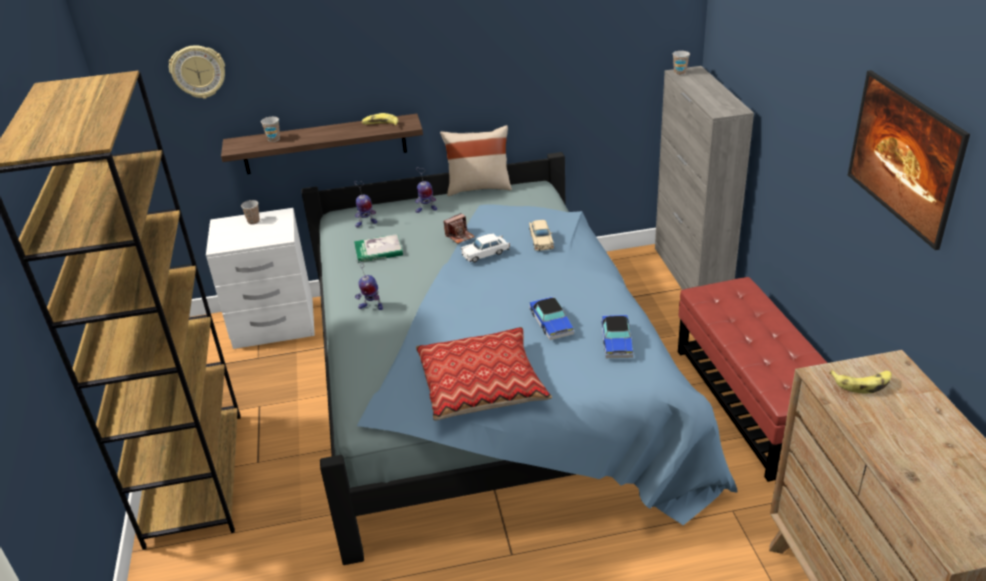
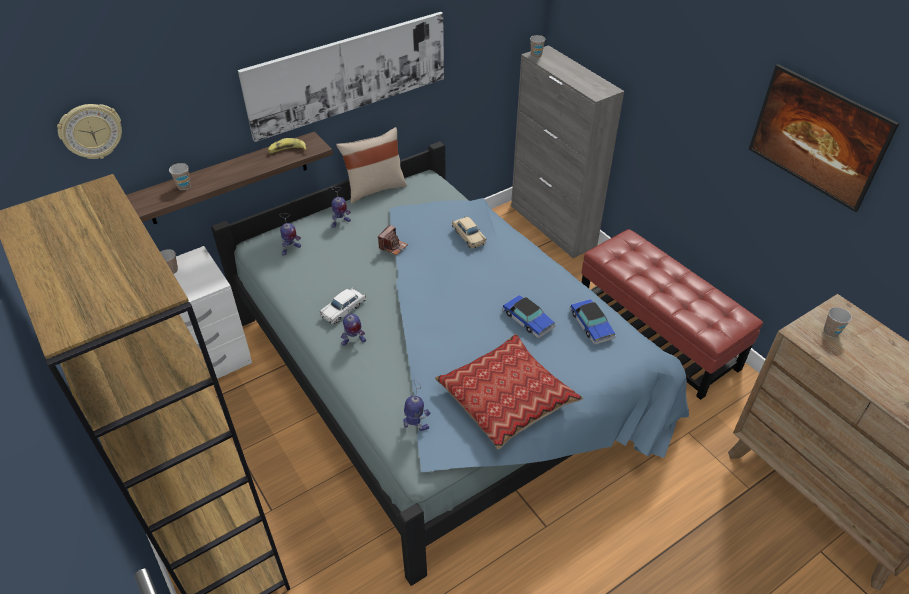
camera: 25 degrees left, 10 degrees up
book [354,234,403,263] -> none
white toy car [461,234,510,262] -> white toy car moved to [320,287,366,324]
banana [829,370,892,393] -> cup [824,307,852,337]
none -> picture [238,12,444,142]
none -> toy robot [404,379,431,431]

